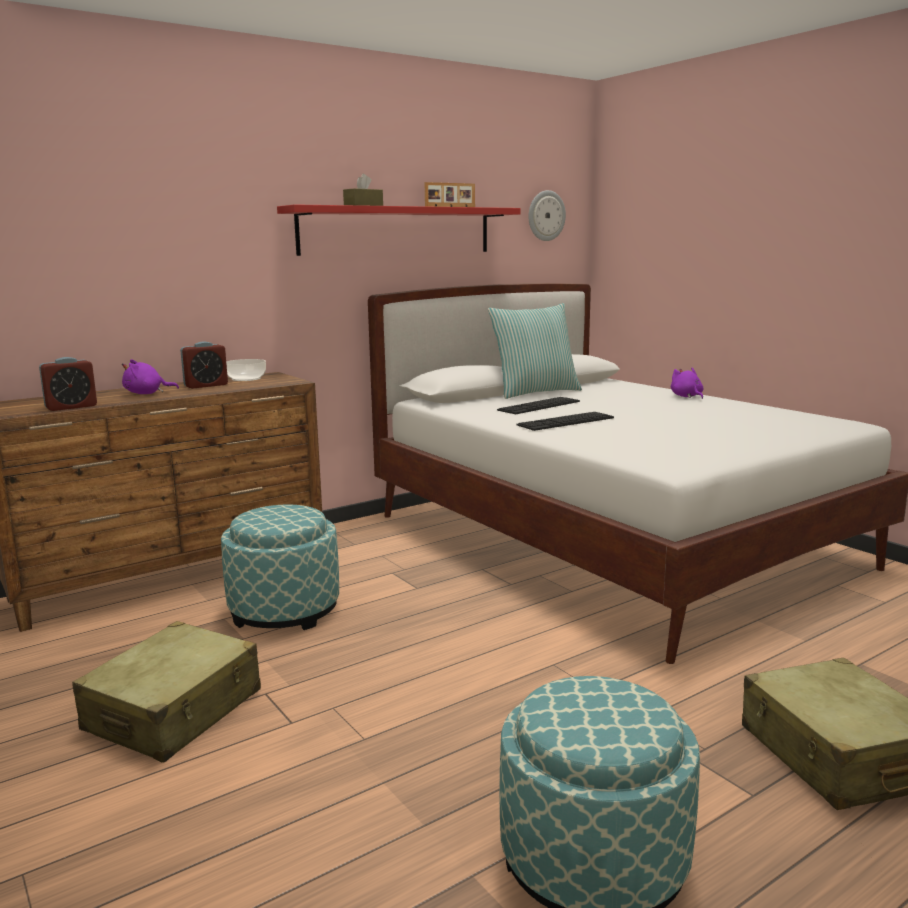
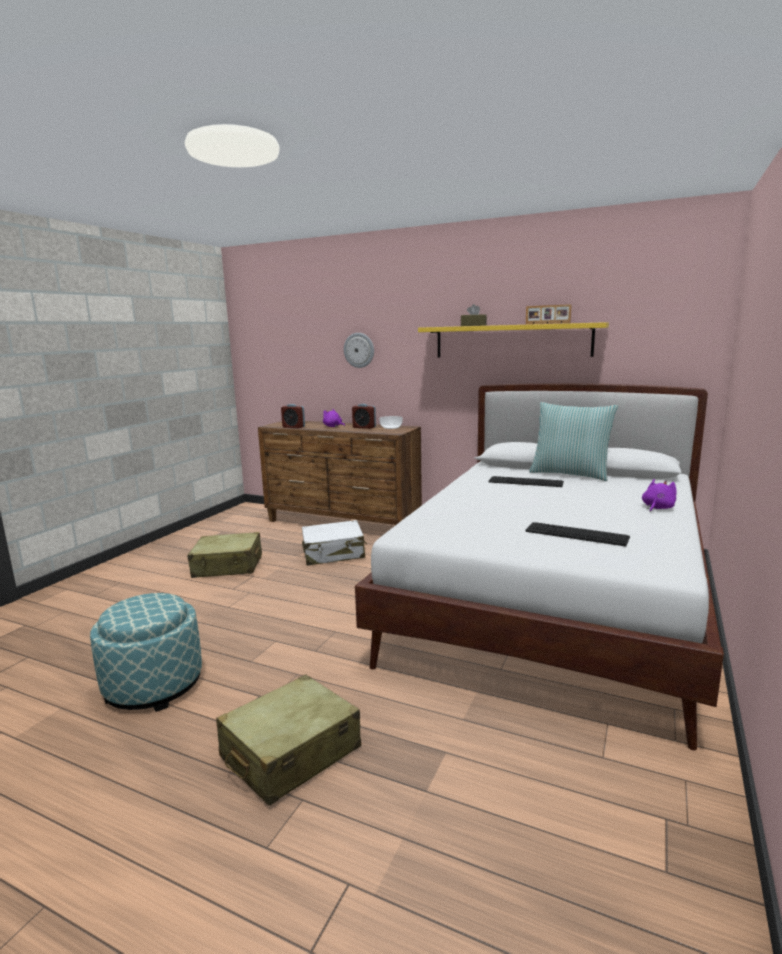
camera: 60 degrees right, 0 degrees up
ottoman [221,505,339,630] -> white suitcase [302,520,367,566]
red shelf [277,204,521,256] -> yellow shelf [418,322,609,357]
keyboard [516,412,614,431] -> keyboard moved to [525,522,630,546]
wall clock [528,190,566,241] -> wall clock moved to [344,333,374,368]

